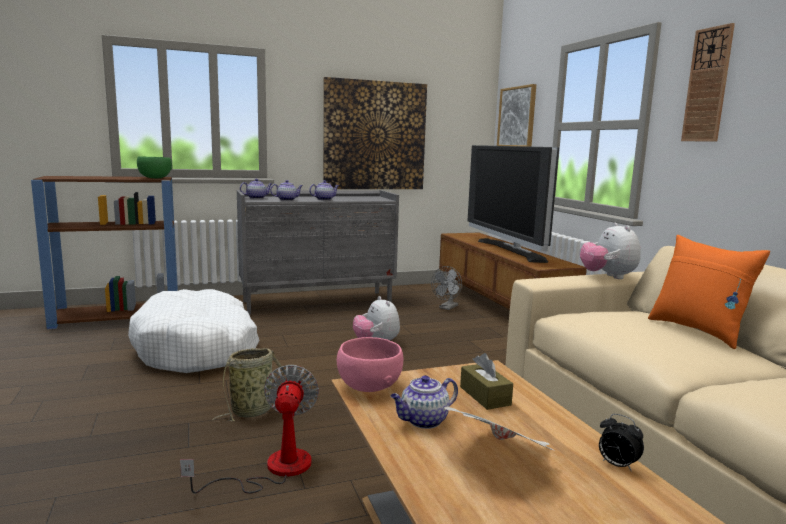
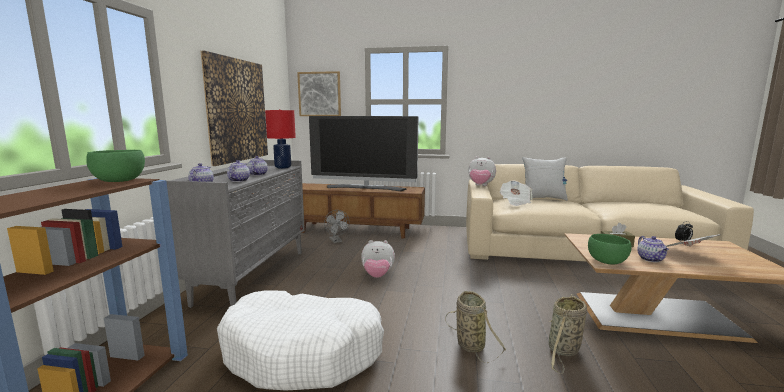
camera: 60 degrees left, 0 degrees up
fan [180,365,319,494] -> basket [549,294,587,374]
pink bowl [337,337,403,392] -> green bowl [588,234,632,265]
orange pillow [648,235,770,349] -> grey pillow [522,157,568,201]
wall clock [681,23,735,141] -> none
none -> red table lamp [265,109,296,169]
none -> newspaper [500,181,532,206]

